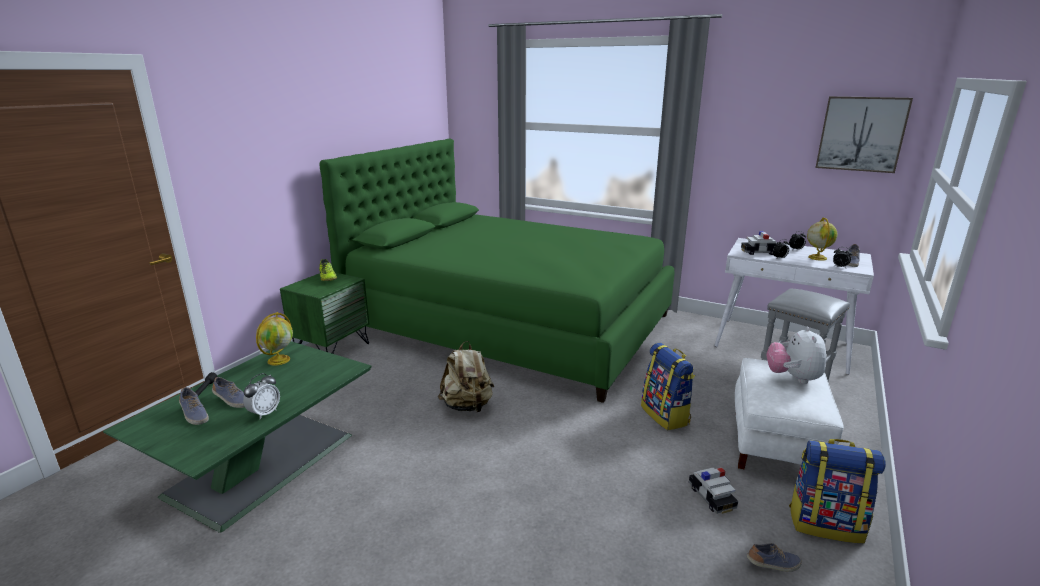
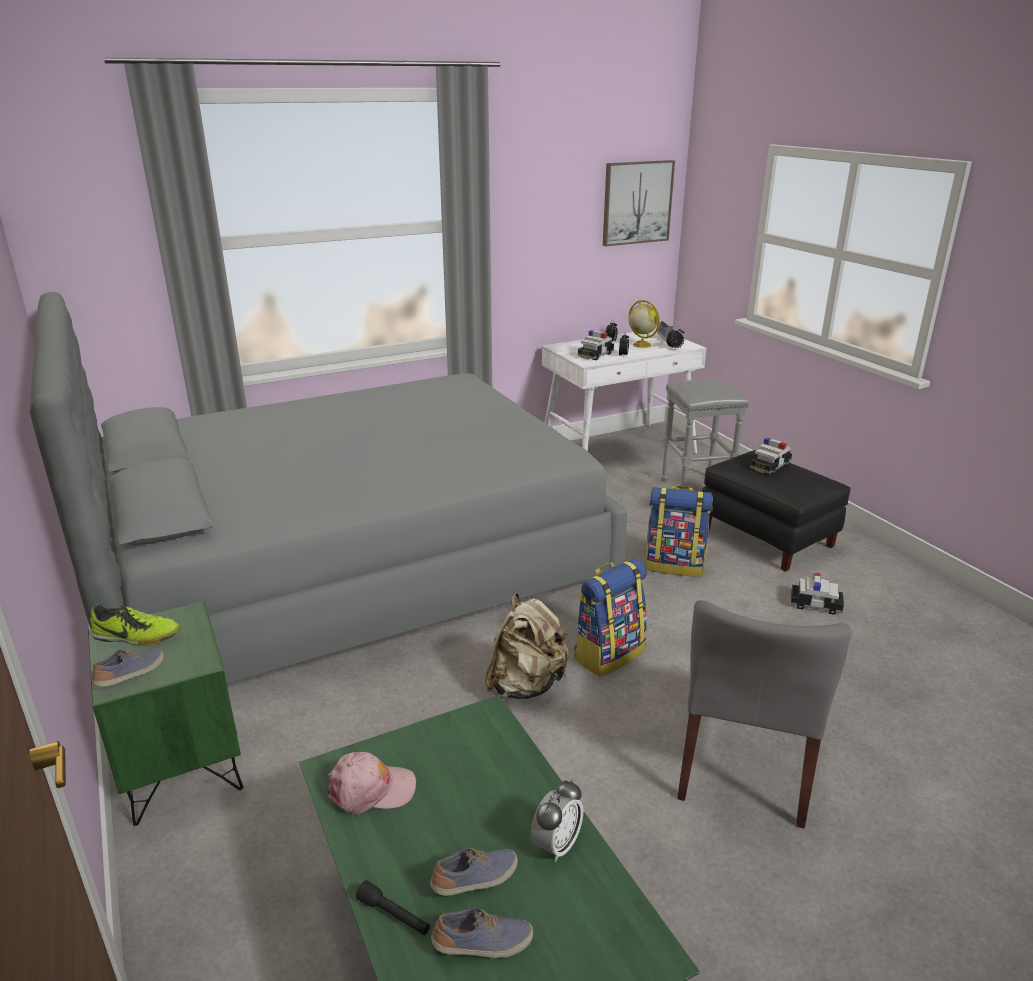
camera: 55 degrees left, 5 degrees up
alarm clock [243,373,280,419] -> alarm clock turned 60 degrees clockwise [531,780,583,861]
globe [256,312,293,366] -> pink cap [327,752,416,815]
green bed [320,139,674,403] -> grey bed [30,292,627,683]
white ottoman [735,358,844,469] -> black ottoman [702,450,850,572]
shoe [747,543,802,572] -> shoe moved to [92,649,164,686]
plush toy [766,327,826,384] -> toy car [750,438,792,475]
backpack [789,439,886,543] -> backpack moved to [574,558,647,677]
none -> grey chair [677,600,851,828]

